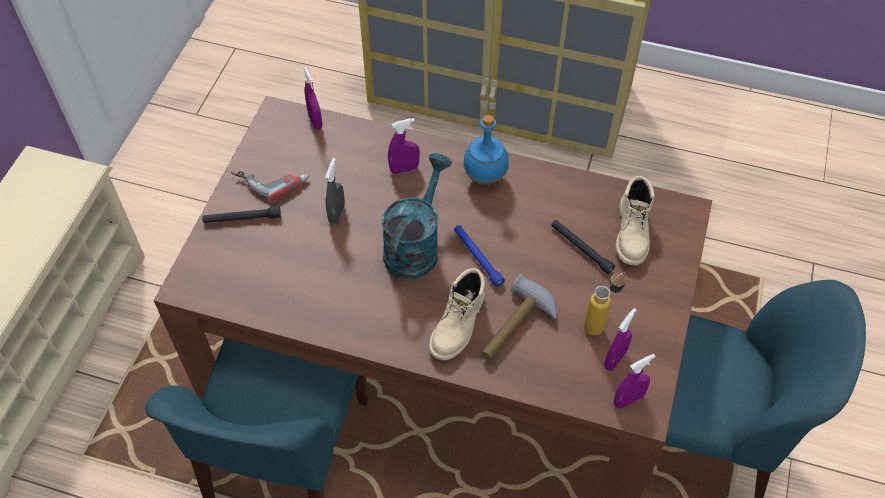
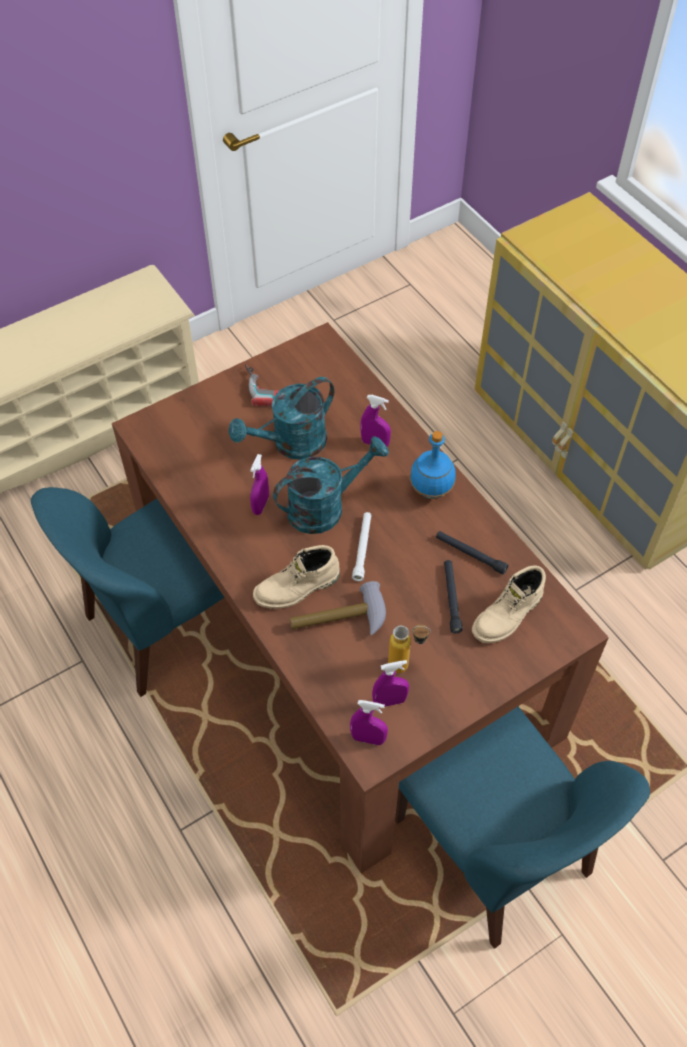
camera: 40 degrees right, 0 degrees up
black flashlight [202,206,281,223] -> black flashlight moved to [436,531,508,575]
purple spray bottle [303,67,323,129] -> purple spray bottle moved to [250,454,269,515]
grey spray bottle [325,158,345,225] -> turquoise watering can [229,377,334,460]
blue flashlight [454,225,505,287] -> white flashlight [352,512,372,581]

